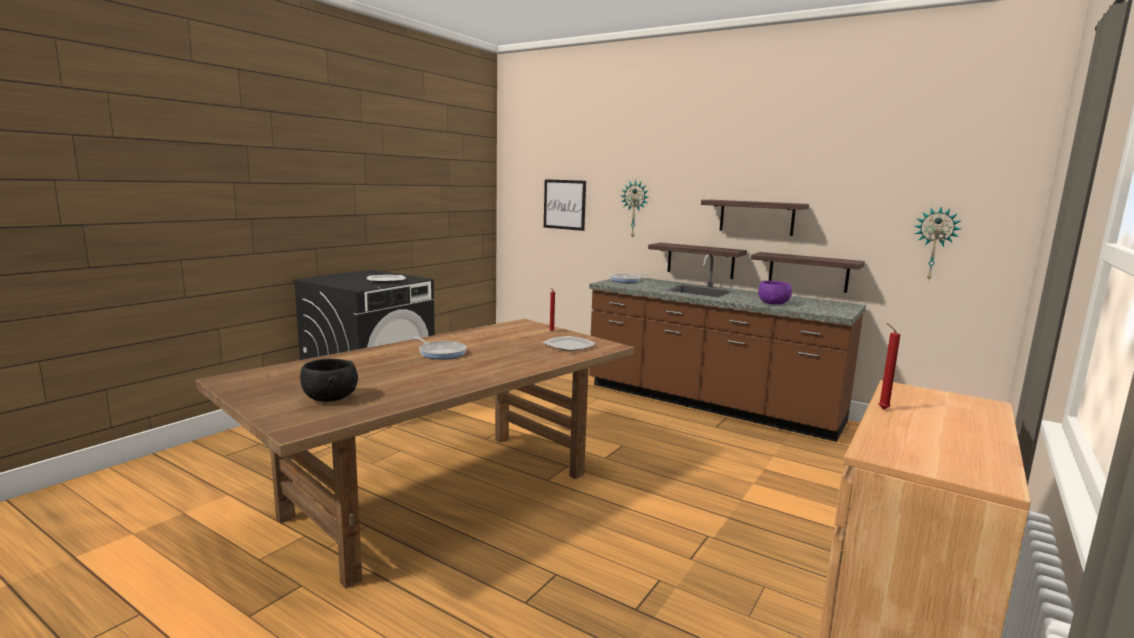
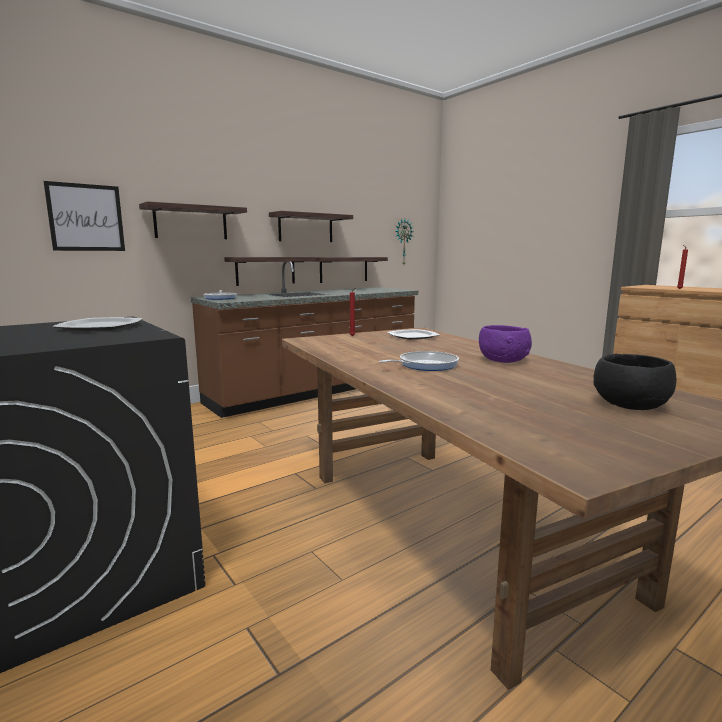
camera: 70 degrees left, 0 degrees up
wall clock [621,180,648,239] -> shelf [139,201,247,239]
purple bowl [758,281,792,305] -> purple bowl moved to [479,325,532,363]

